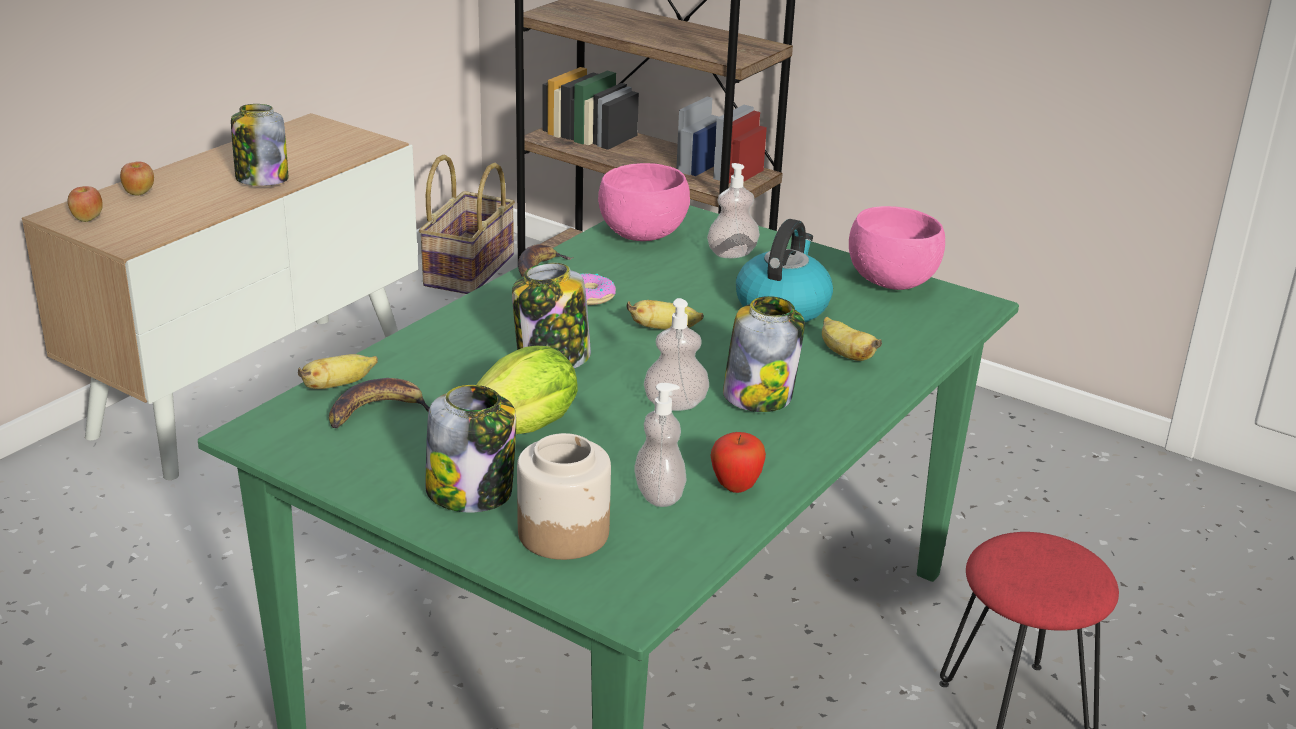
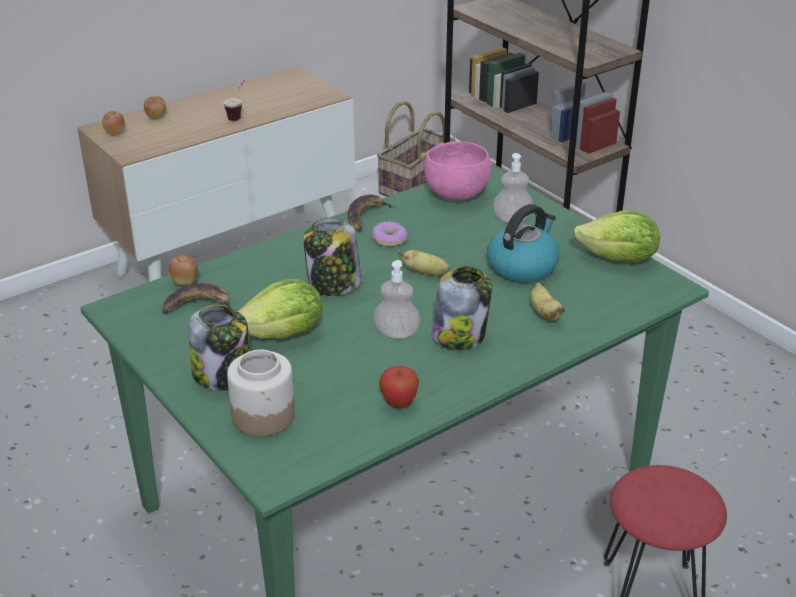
camera: 20 degrees right, 5 degrees up
jar [231,104,289,186] -> cup [223,81,244,121]
banana [298,354,378,389] -> apple [169,255,198,285]
soap dispenser [634,383,687,507] -> none
pink bowl [849,206,945,290] -> lettuce [573,211,660,262]

